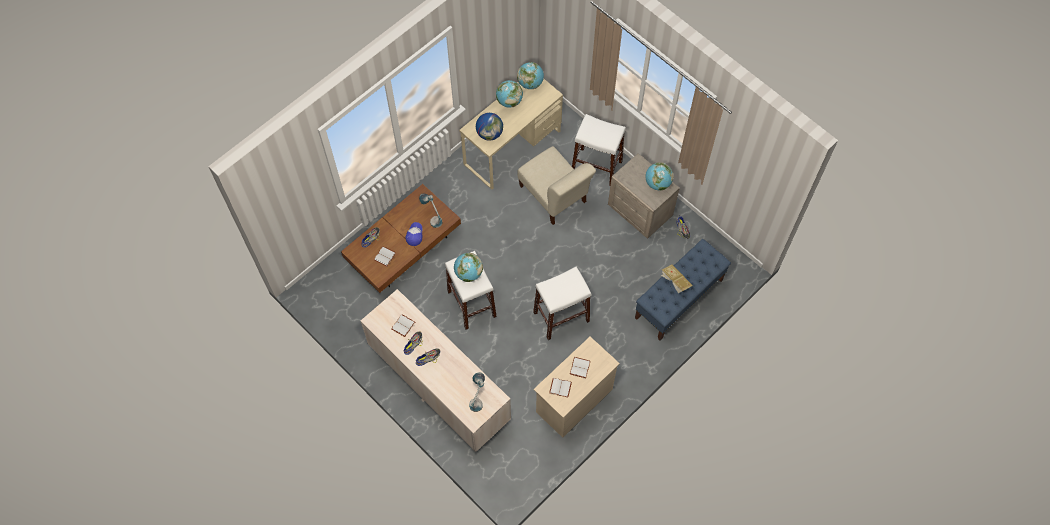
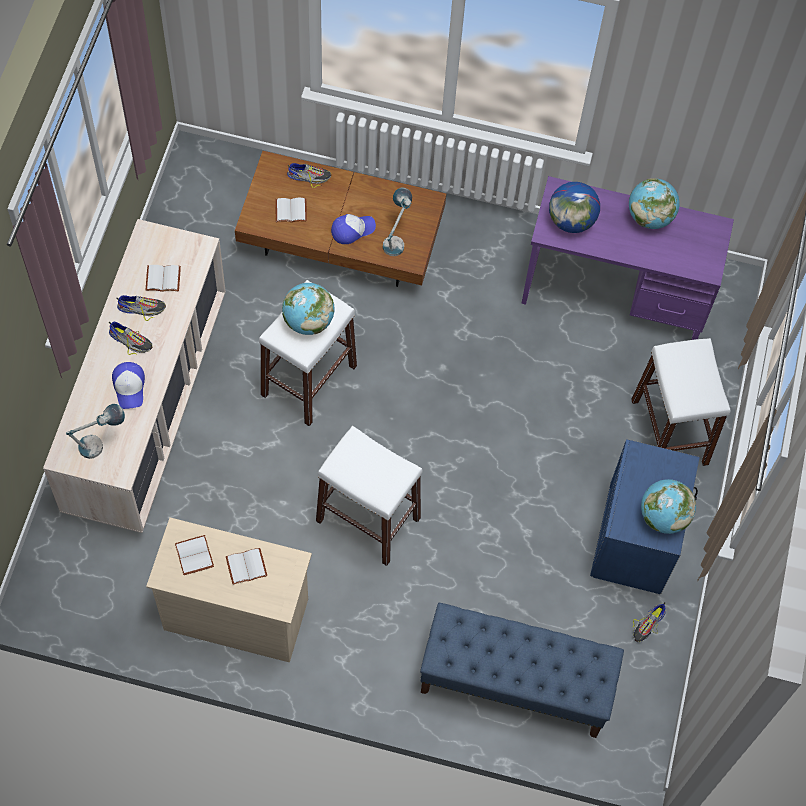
camera: 55 degrees right, 0 degrees up
beige desk [459,79,563,190] -> purple desk [521,176,734,340]
globe [517,62,544,89] -> none
beige chair [518,146,596,225] -> none
beige nightstand [608,153,680,239] -> blue nightstand [590,439,700,594]
book [661,264,693,293] -> none
none -> cap [112,362,145,409]

